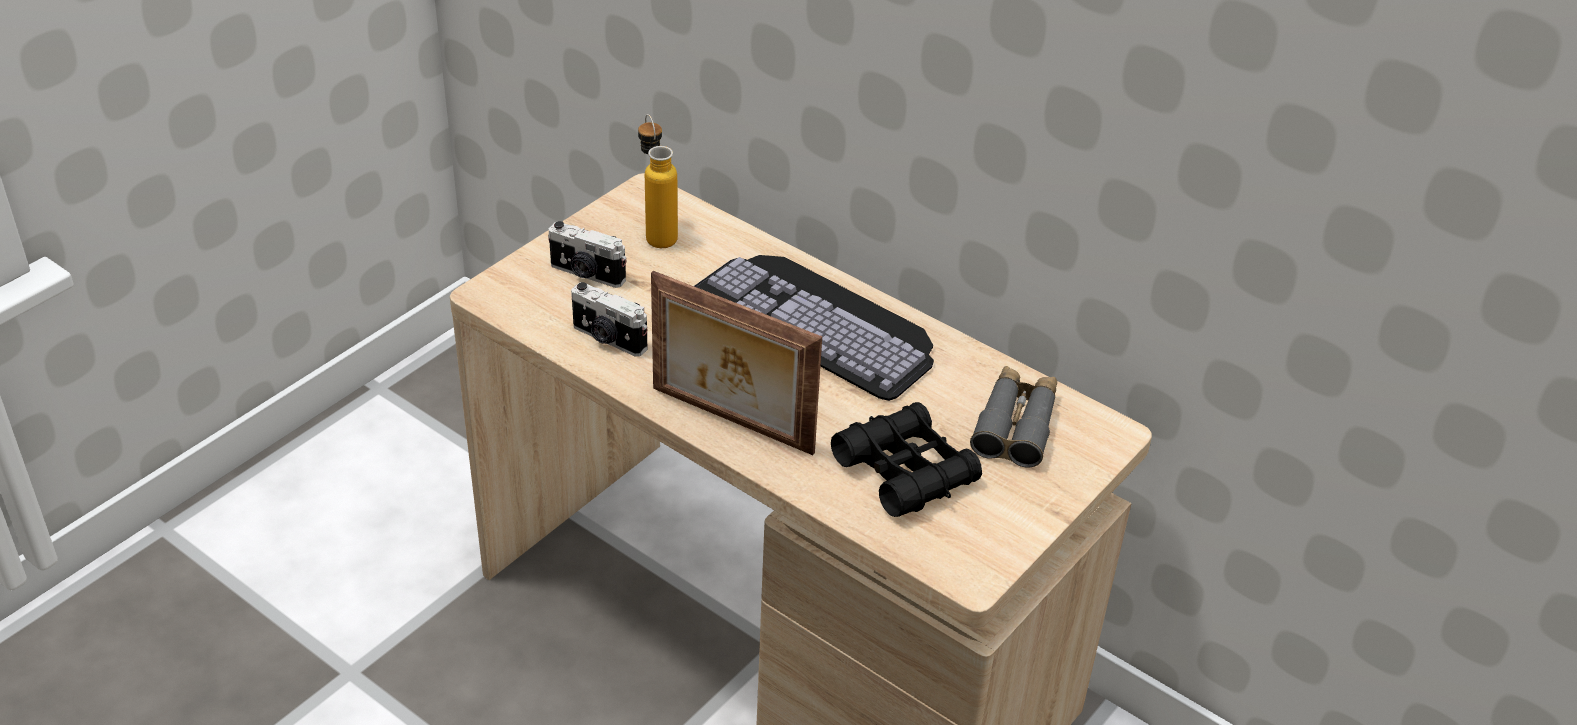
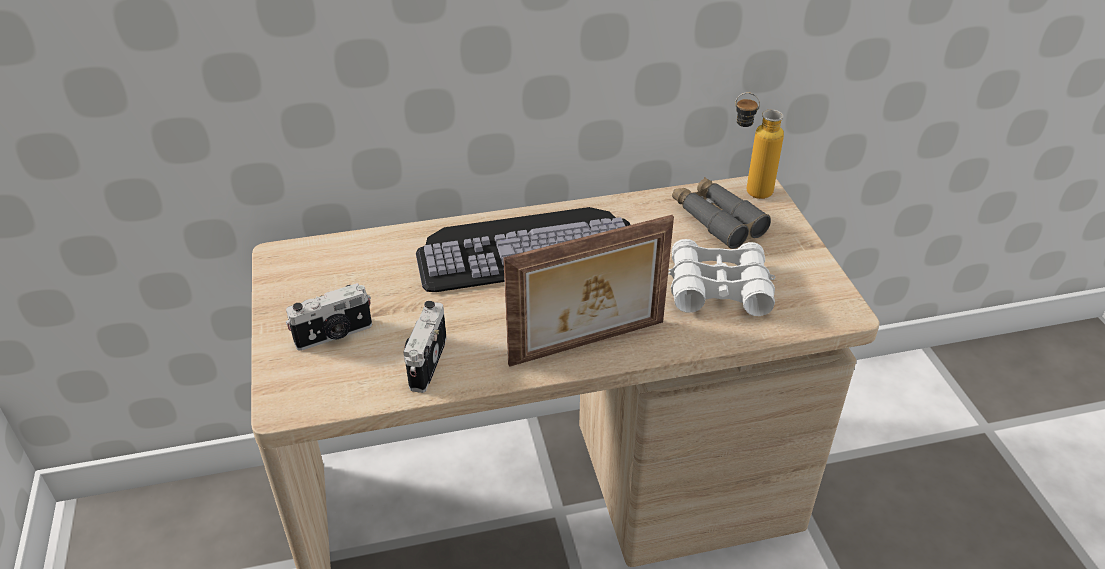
camera: 50 degrees left, 0 degrees up
camera [571,282,648,357] -> camera turned 120 degrees clockwise [403,301,447,393]
bottle [638,114,678,248] -> bottle moved to [735,93,784,199]
black binoculars [831,402,982,517] -> white binoculars [668,239,776,316]

